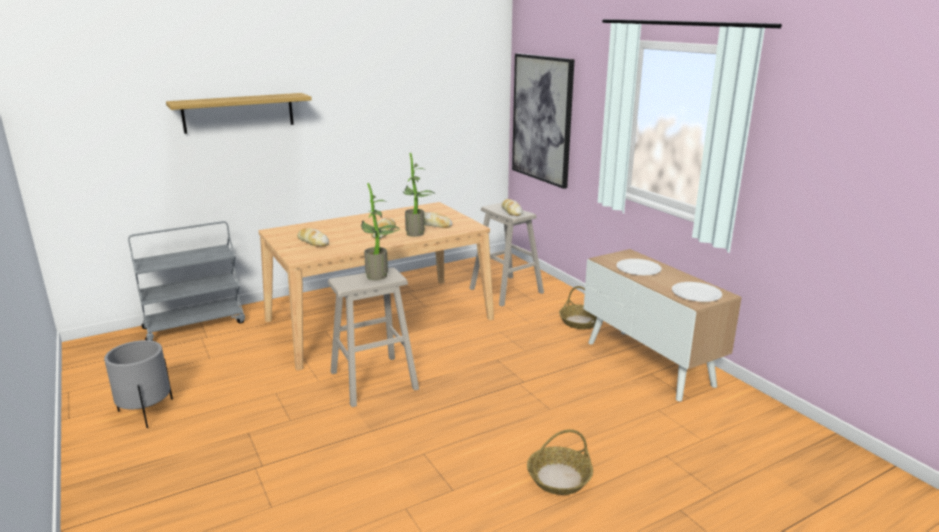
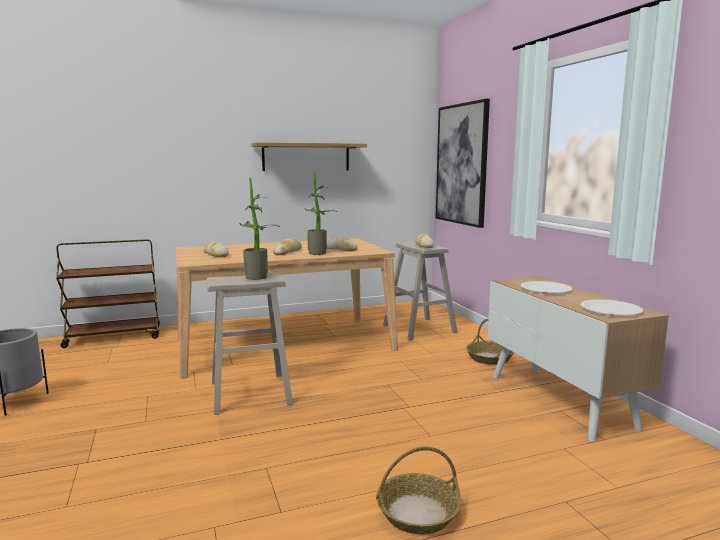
camera: 10 degrees right, 10 degrees down
grey cart [128,221,245,341] -> brown cart [56,239,160,348]
shelf [166,93,312,134] -> shelf moved to [251,142,367,171]

